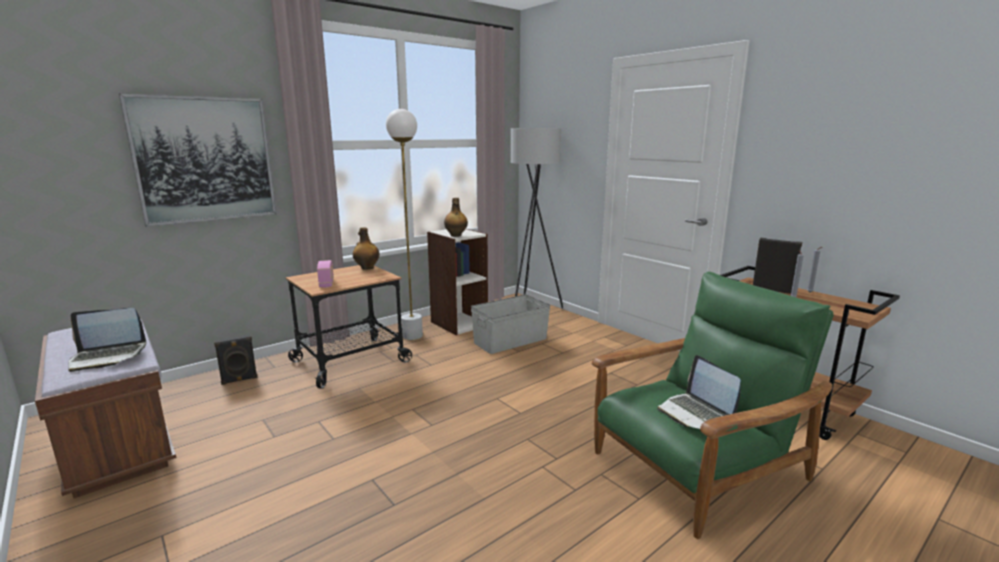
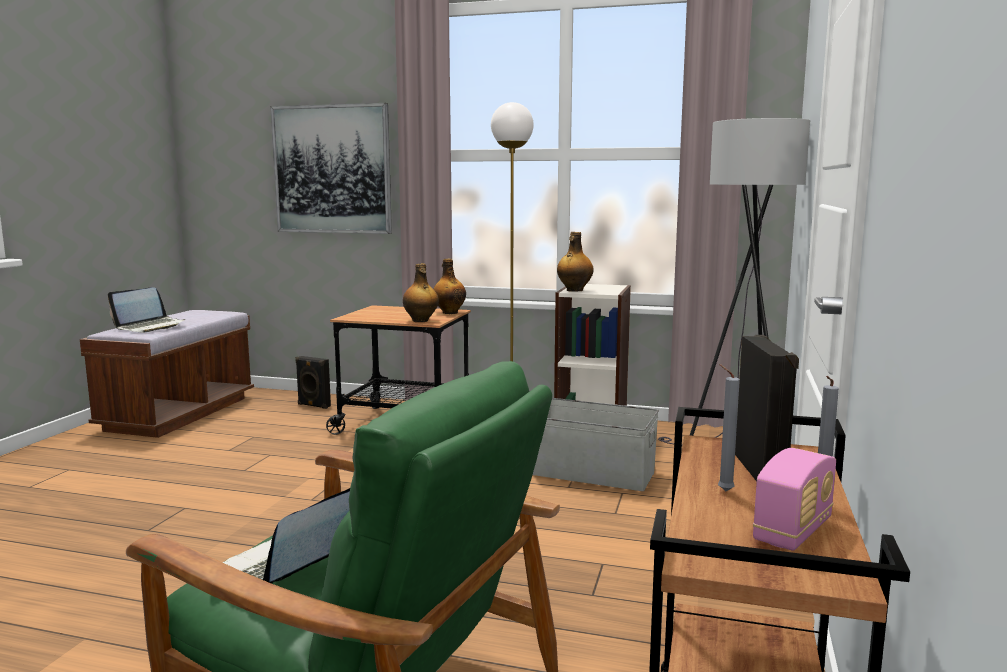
camera: 55 degrees right, 5 degrees down
laptop [68,308,146,372] -> laptop turned 90 degrees counterclockwise [108,287,186,333]
radio [317,260,334,288] -> radio moved to [753,448,836,551]
none -> bottle [403,264,439,322]

